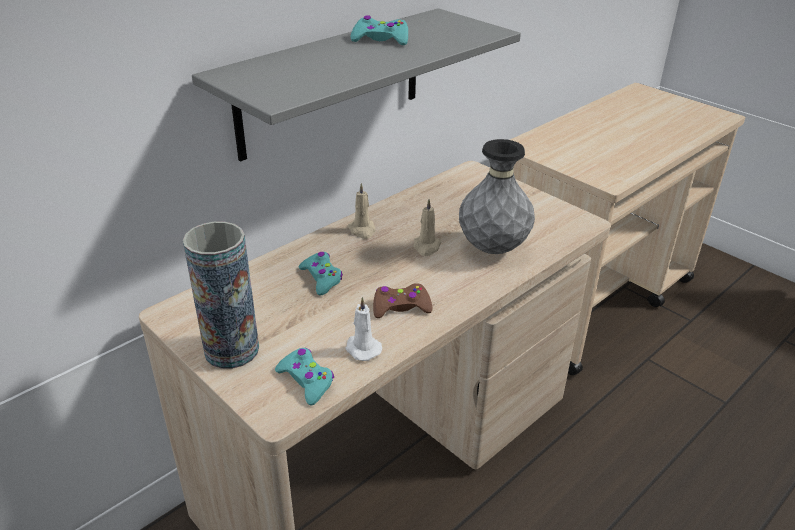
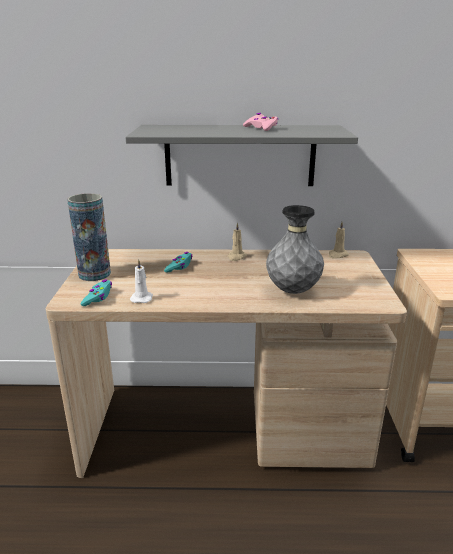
camera: 45 degrees right, 10 degrees down
turquoise game controller [351,15,408,45] -> pink game controller [243,113,278,131]
brown game controller [373,283,433,318] -> none
beige candle [414,199,441,256] -> beige candle moved to [329,222,349,259]

